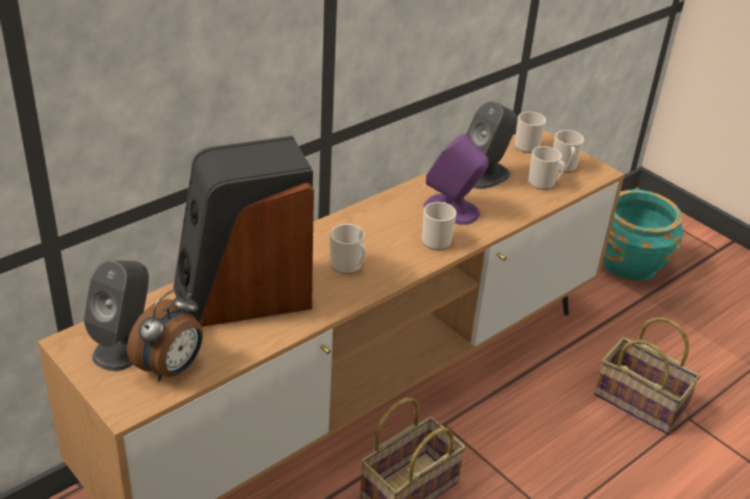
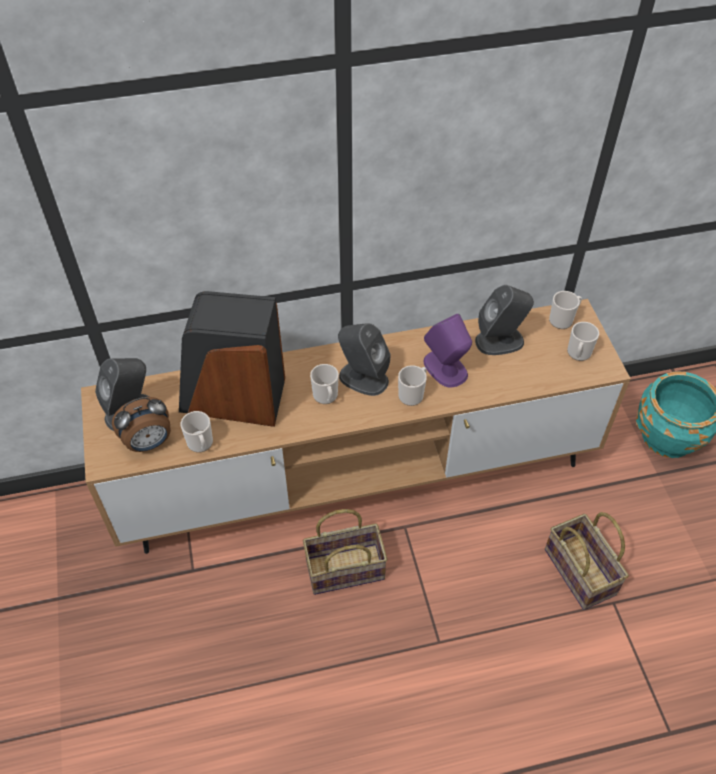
camera: 30 degrees right, 15 degrees up
mug [528,146,565,190] -> mug moved to [180,411,213,453]
none -> grey speaker [338,323,391,396]

